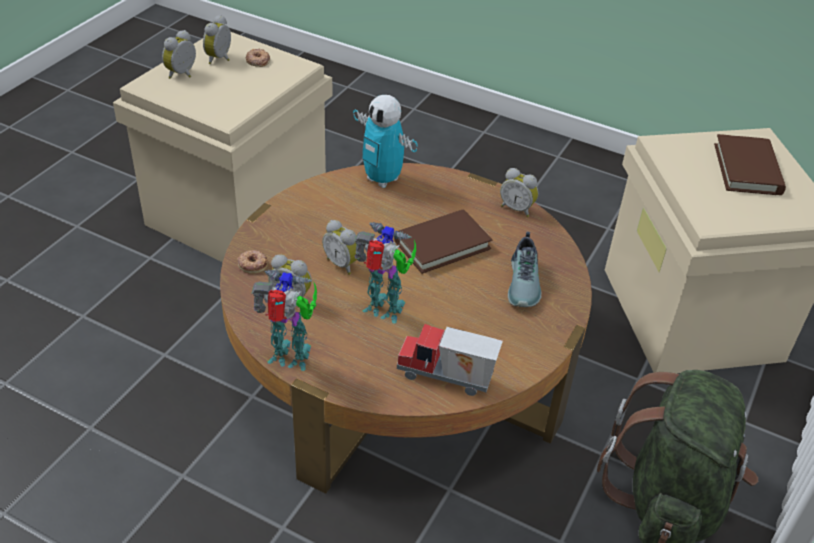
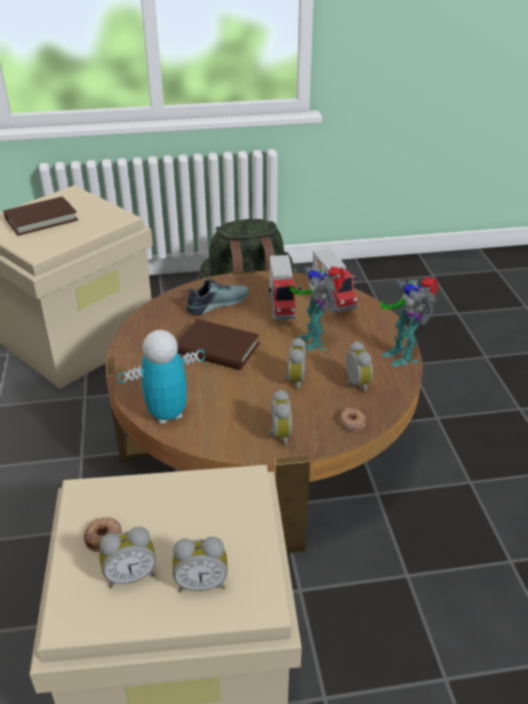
camera: 125 degrees left, 5 degrees down
toy robot [353,95,418,188] -> toy robot turned 120 degrees counterclockwise [118,330,205,424]
alarm clock [500,168,538,217] -> alarm clock moved to [268,389,292,446]
none -> toy truck [269,255,301,321]

